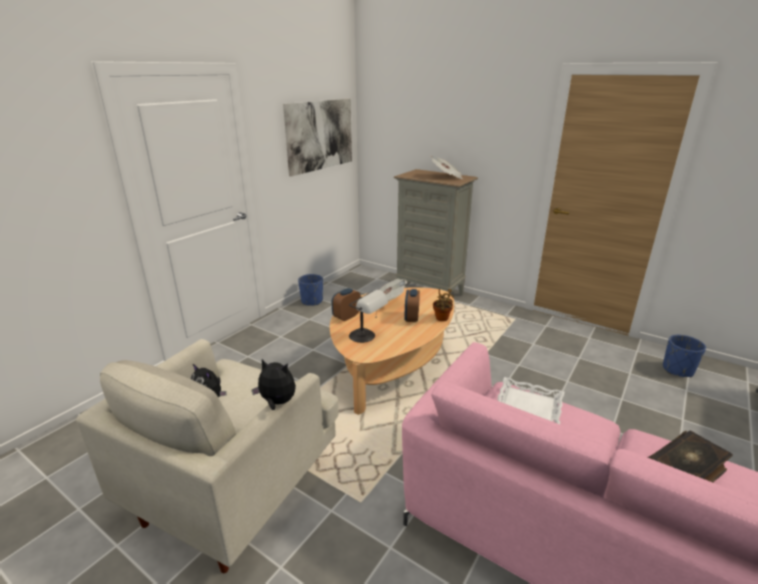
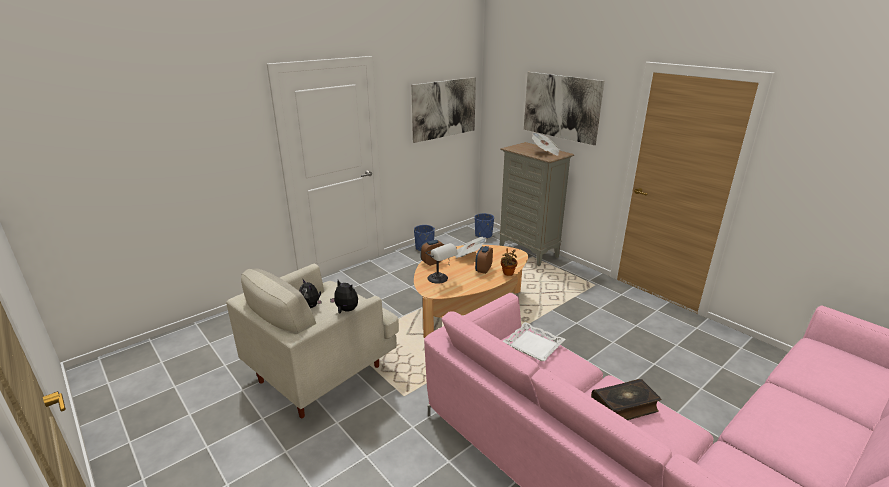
camera: 15 degrees right, 0 degrees up
blue planter [663,335,706,378] -> blue planter moved to [475,213,494,238]
none -> picture [524,72,604,145]

